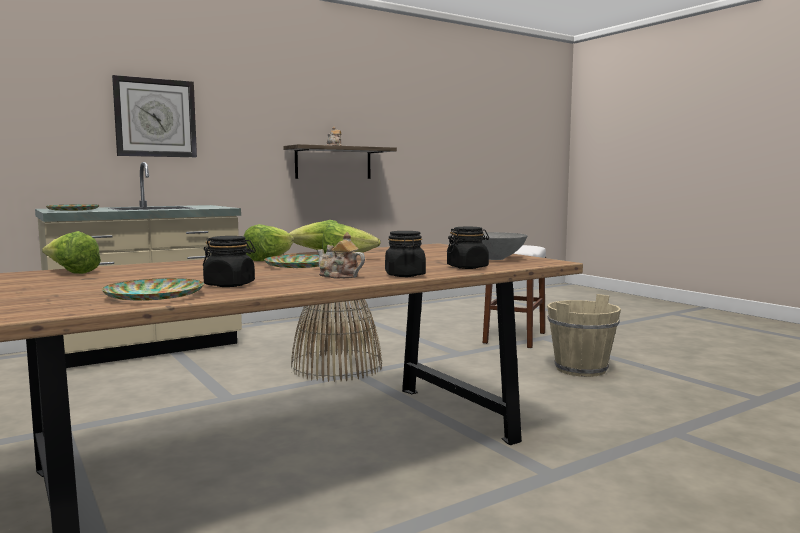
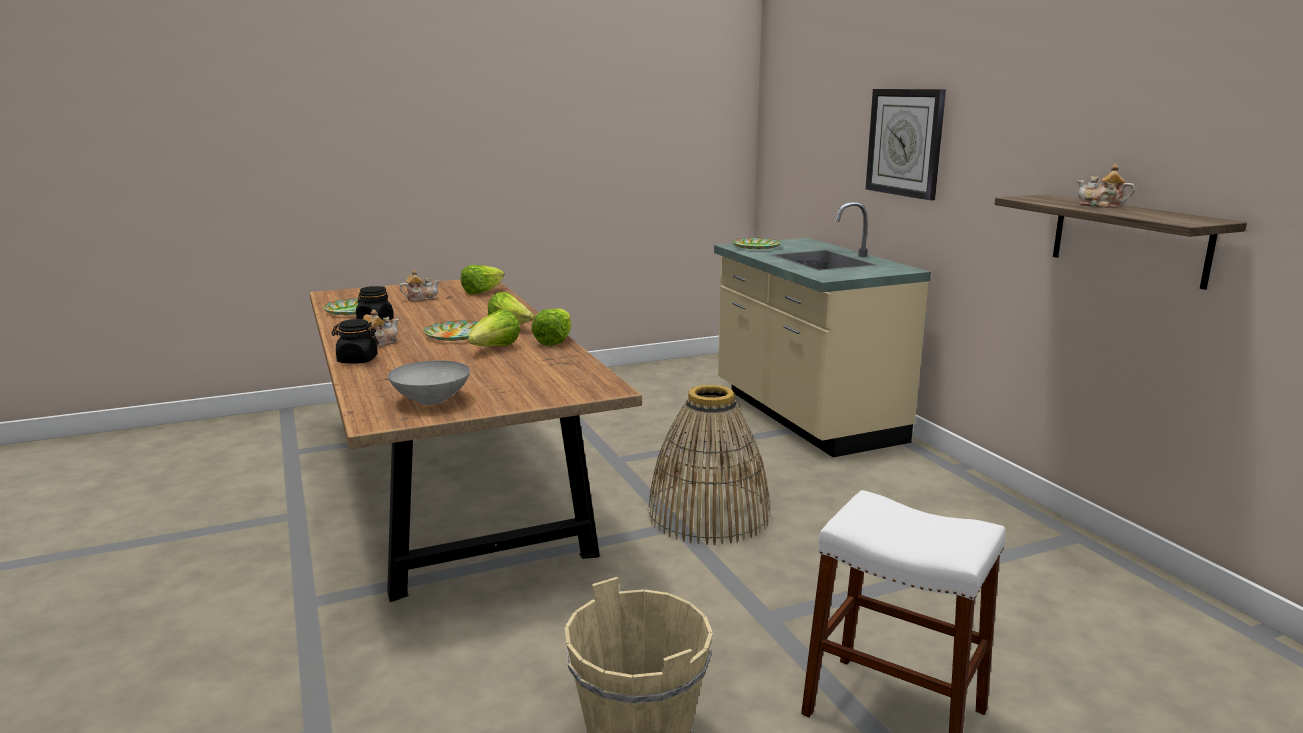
camera: 100 degrees right, 10 degrees up
black jar [447,227,489,269] -> none
none -> teapot [399,270,440,301]

